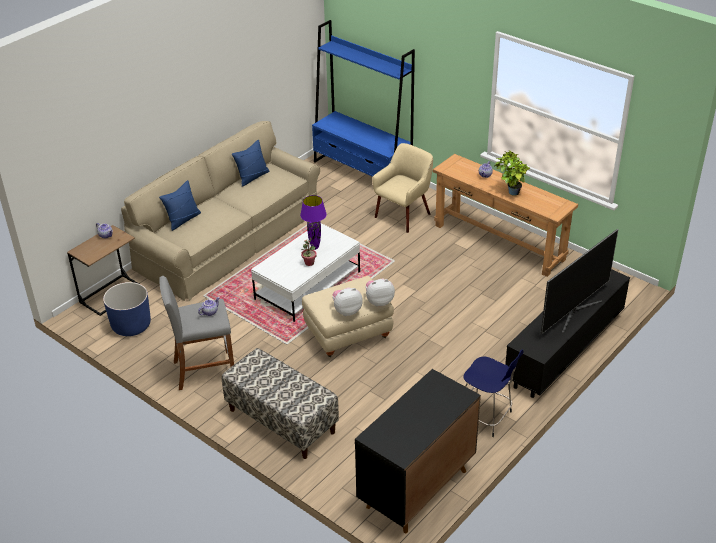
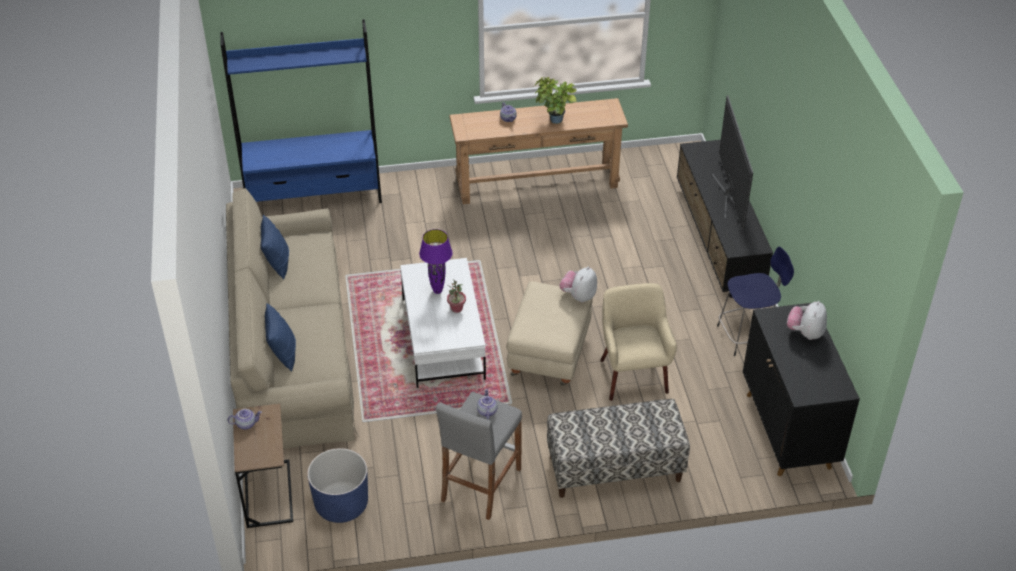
camera: 50 degrees left, 5 degrees up
plush toy [333,287,363,316] -> plush toy moved to [787,301,827,340]
beige armchair [373,143,433,233] -> beige armchair moved to [600,283,677,401]

